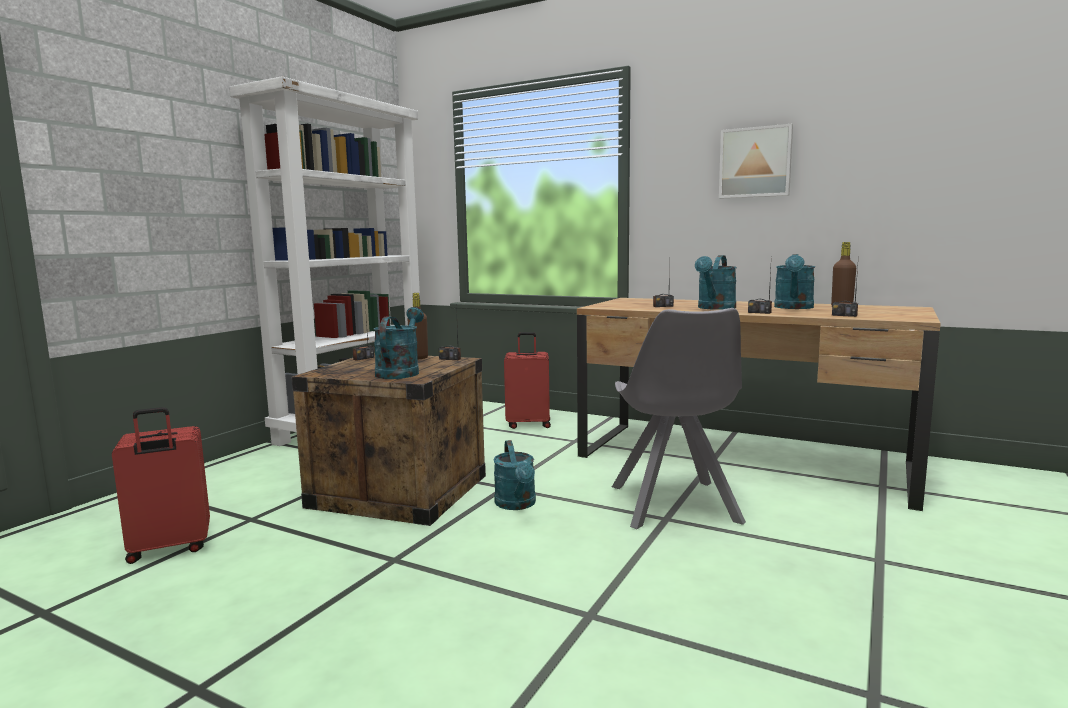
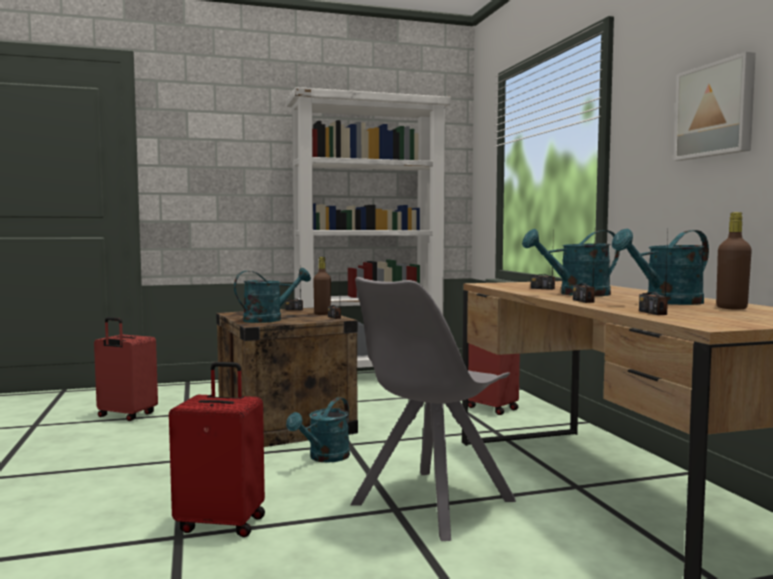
camera: 45 degrees right, 5 degrees down
none -> red suitcase [169,362,265,537]

